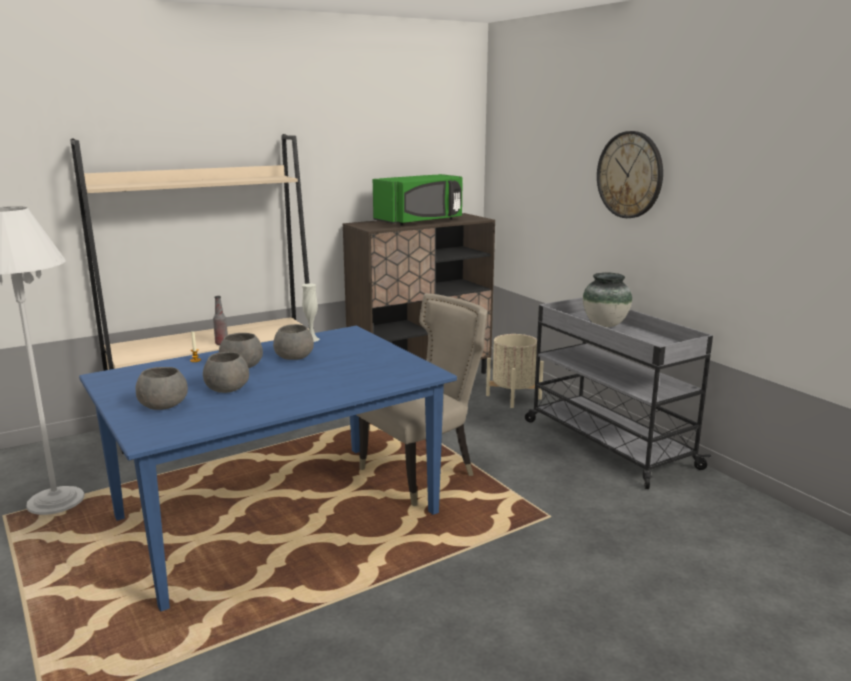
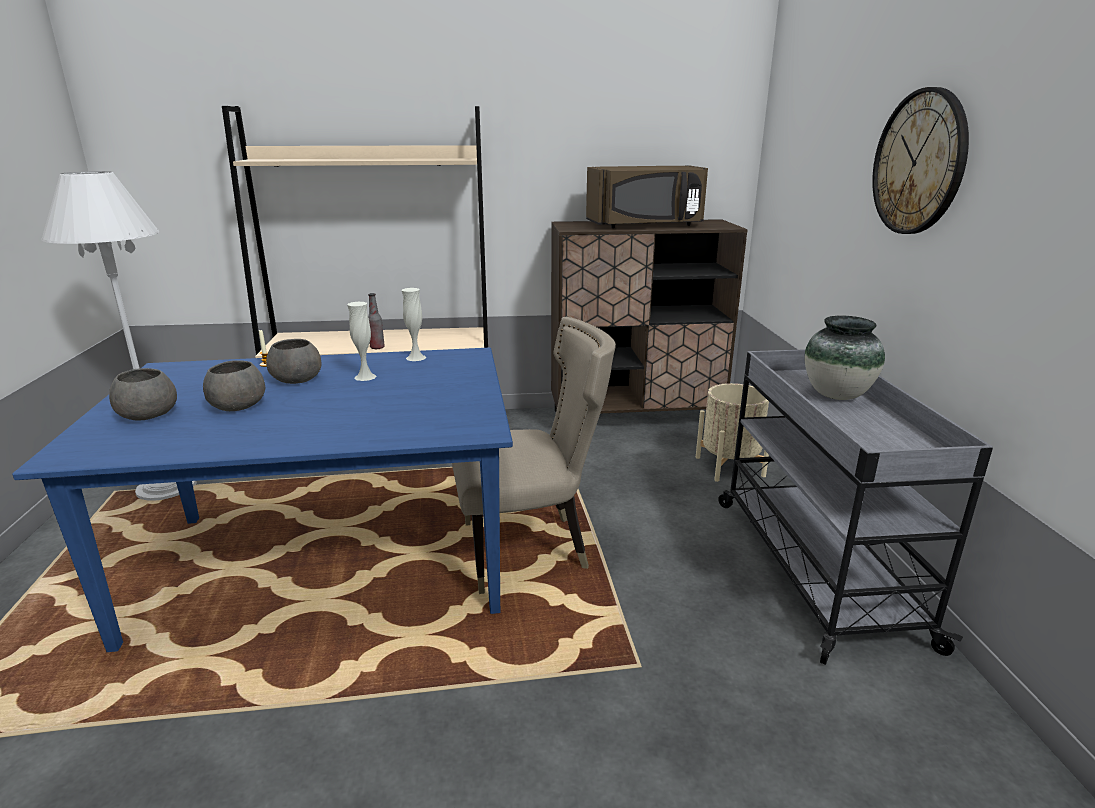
camera: 25 degrees right, 5 degrees up
grey bowl [273,324,314,360] -> white vase [348,302,377,381]
green microwave [373,174,463,226] -> brown microwave [586,166,708,228]

